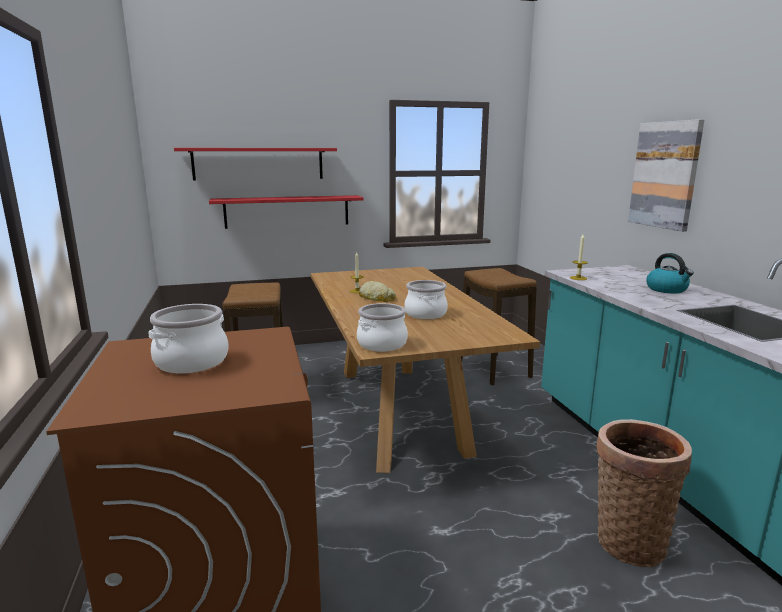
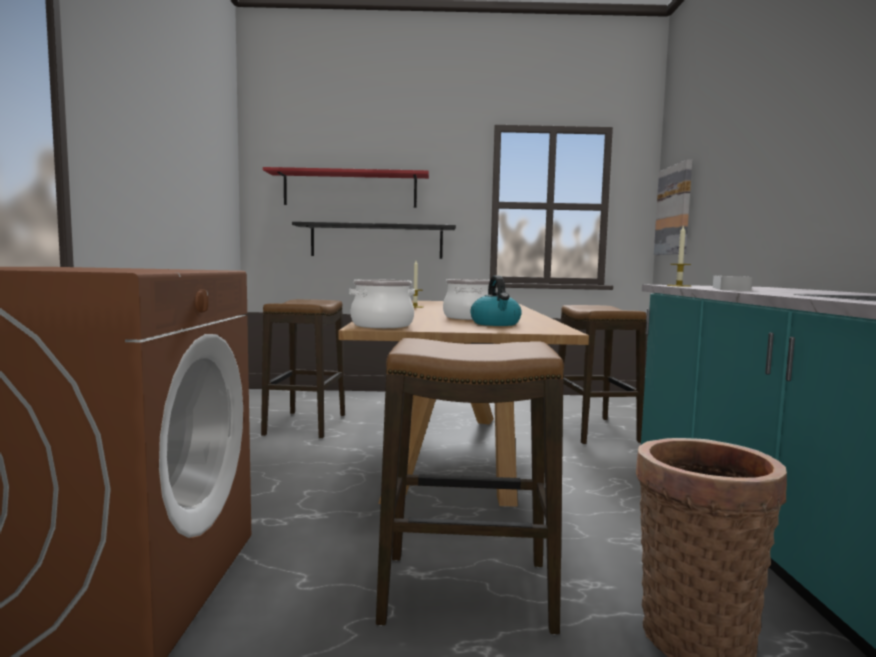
camera: 15 degrees right, 10 degrees down
cooking pot [149,304,229,374] -> none
red shelf [209,195,364,229] -> black shelf [292,222,456,259]
bread [359,281,396,302] -> none
picture [628,119,704,232] -> picture moved to [654,159,692,255]
kettle [646,253,694,294] -> kettle moved to [470,275,522,326]
none -> stool [376,338,564,635]
none -> grey tray [713,276,753,291]

